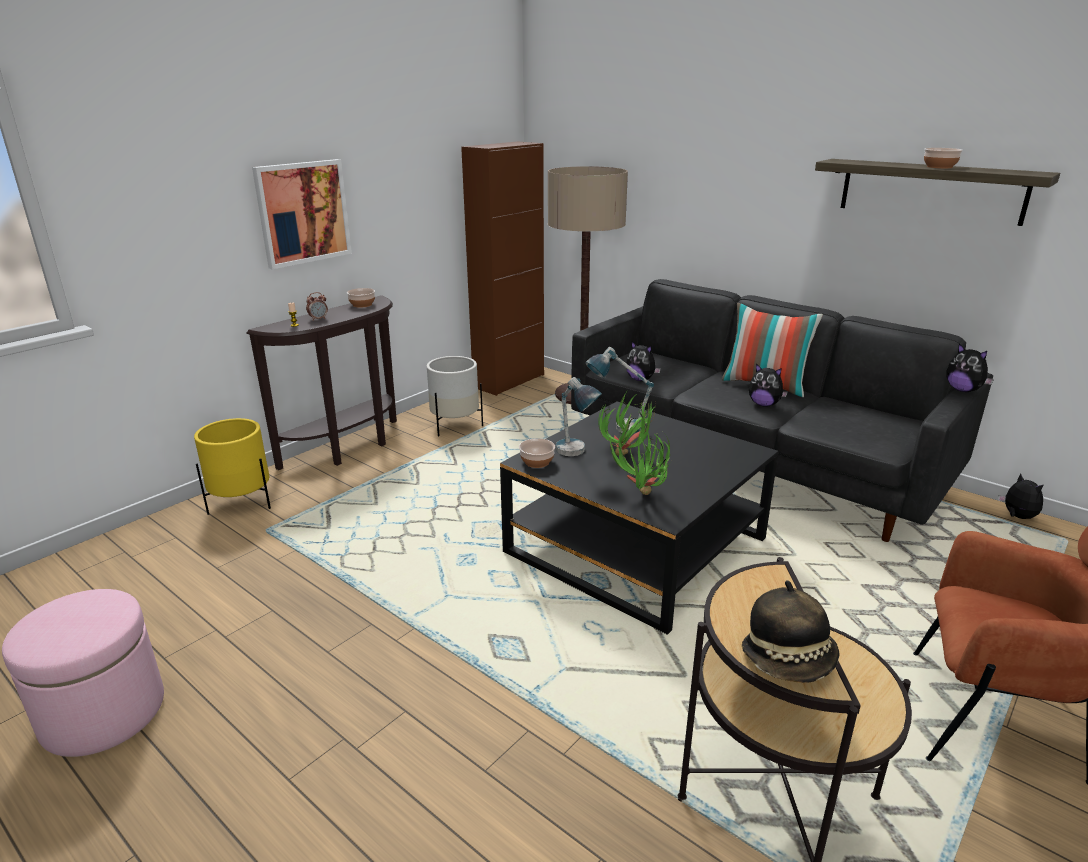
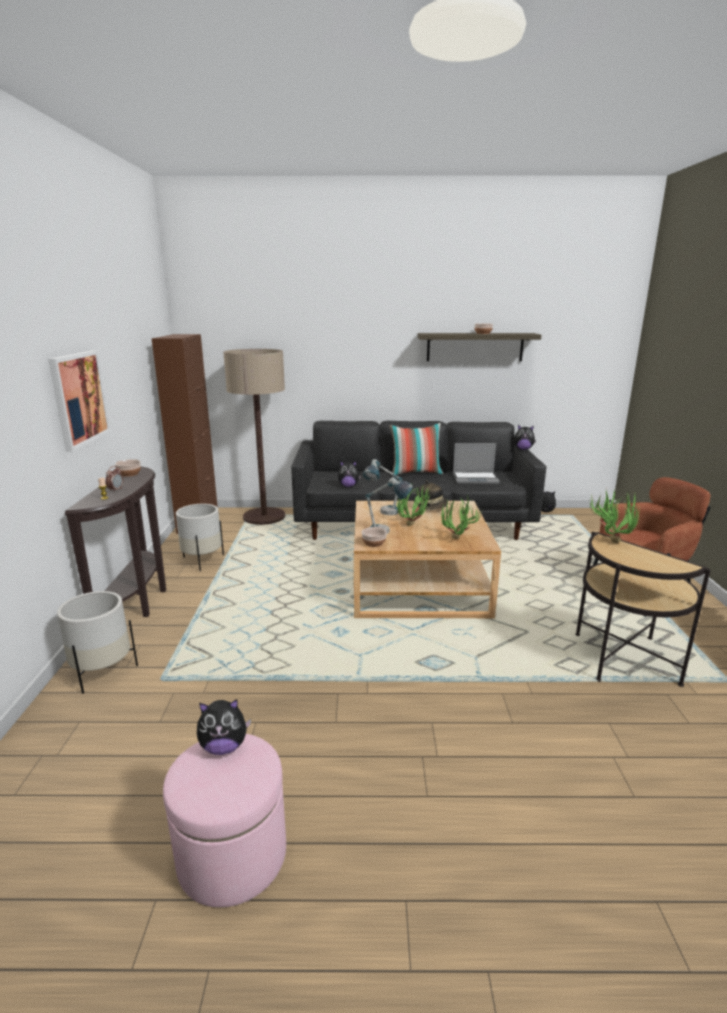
camera: 40 degrees left, 5 degrees down
yellow planter [194,418,271,515] -> white planter [57,591,138,694]
black coffee table [500,401,779,635] -> beige coffee table [354,501,501,618]
hat [742,580,839,683] -> hat moved to [417,480,448,510]
plush toy [749,364,788,407] -> plush toy moved to [197,699,251,755]
none -> laptop [453,443,500,484]
none -> potted plant [589,490,639,543]

